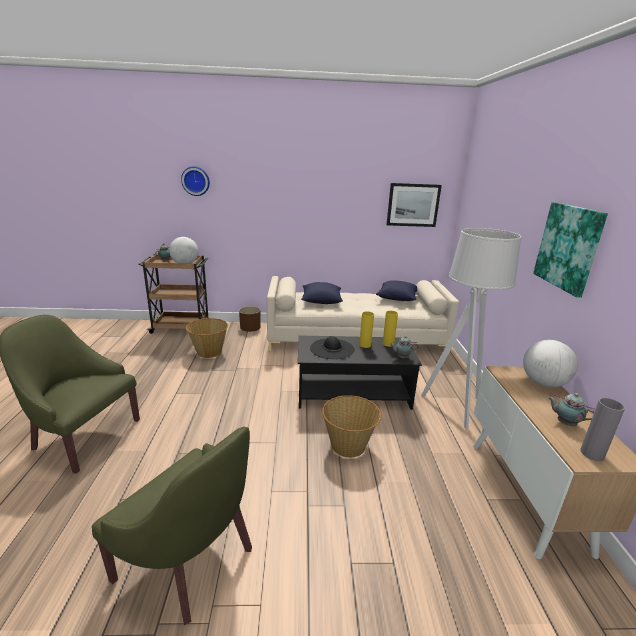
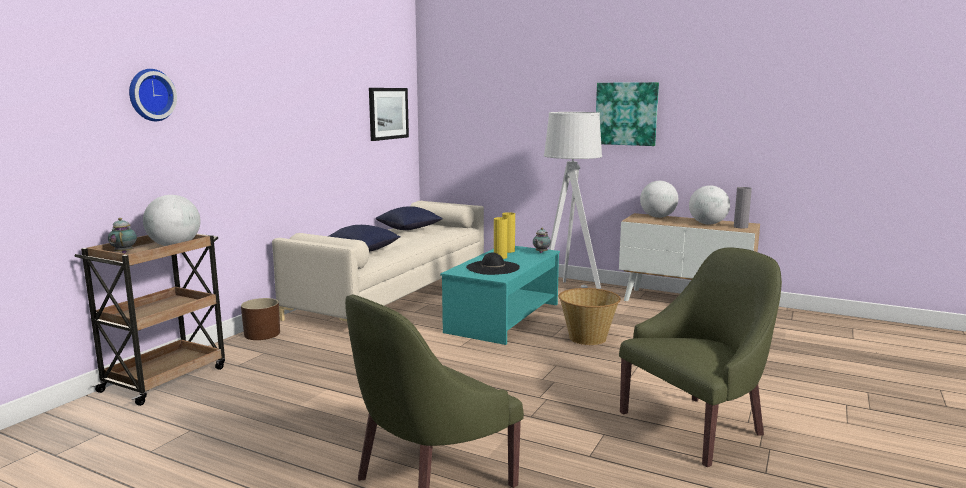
camera: 60 degrees left, 10 degrees down
basket [186,318,228,358] -> none
black coffee table [298,335,422,410] -> turquoise coffee table [440,246,560,345]
teapot [548,393,595,426] -> globe [689,185,730,225]

